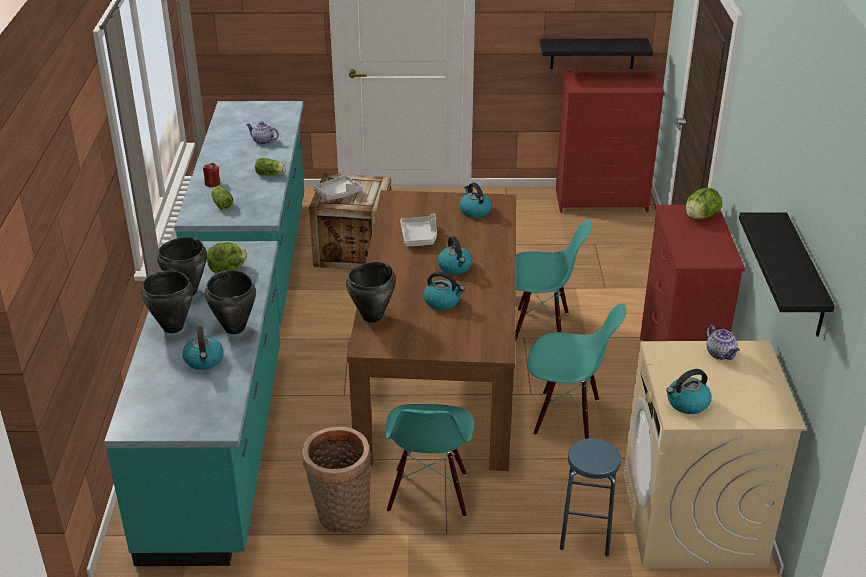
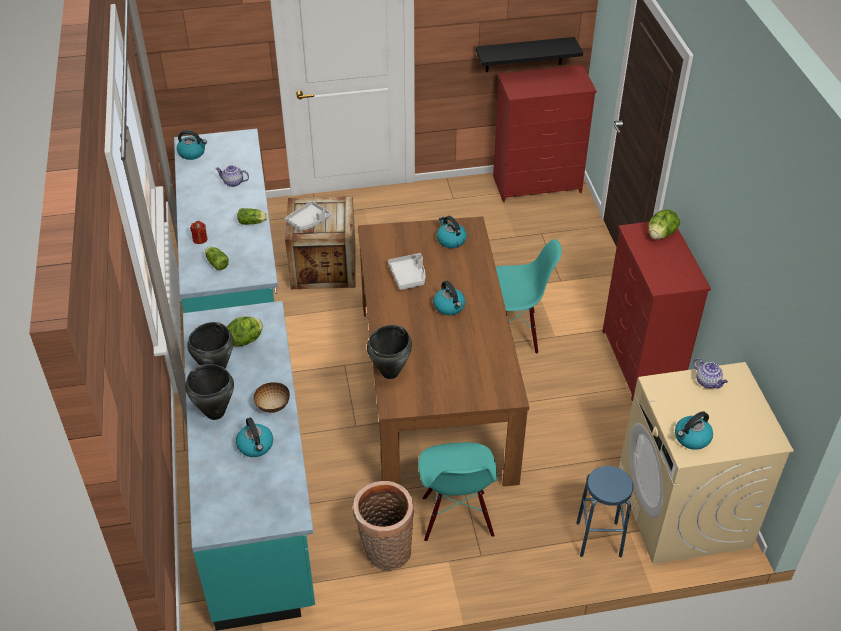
camera: 10 degrees left, 10 degrees up
black cooking pot [205,270,256,334] -> bowl [254,382,290,413]
kettle [423,271,465,310] -> kettle moved to [177,130,207,160]
turquoise chair [527,303,626,439] -> none
black shelf [739,212,835,337] -> none

